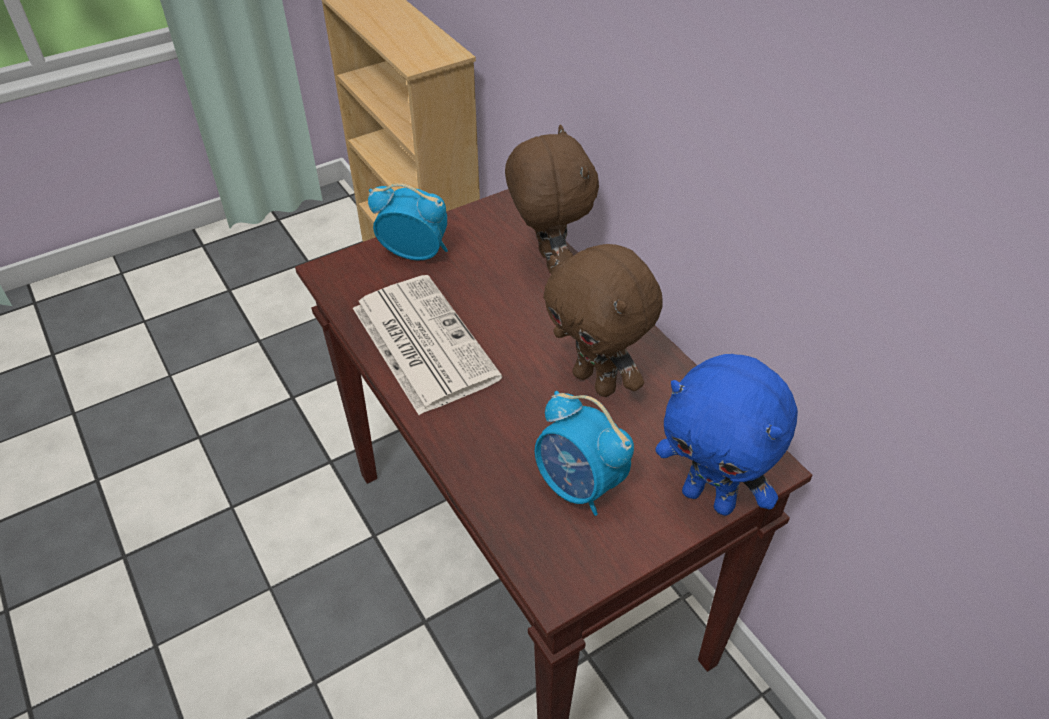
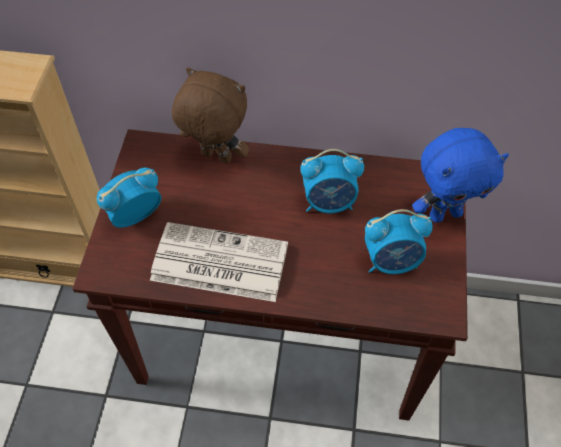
camera: 50 degrees left, 10 degrees up
brown plush toy [543,244,663,397] -> alarm clock [300,149,364,213]

